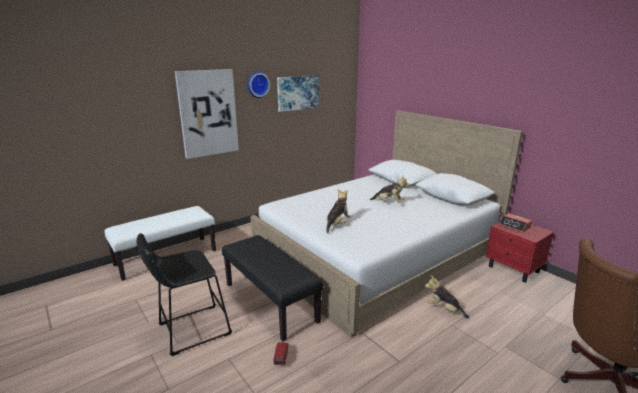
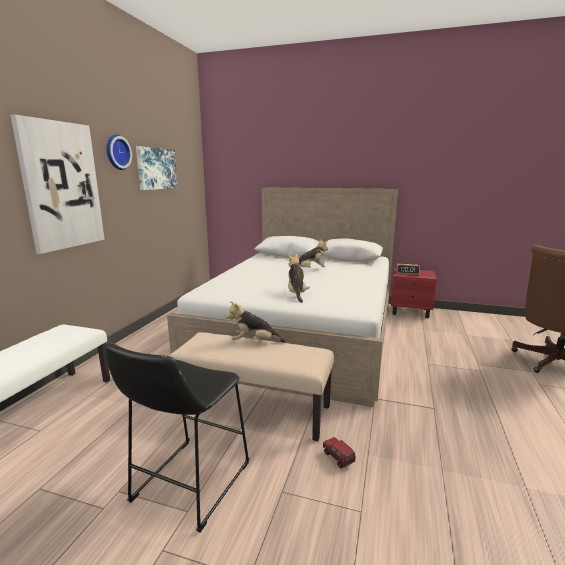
camera: 35 degrees left, 5 degrees down
black bench [222,235,323,341] -> beige bench [169,332,334,441]
plush toy [425,275,469,319] -> plush toy moved to [225,301,286,342]

